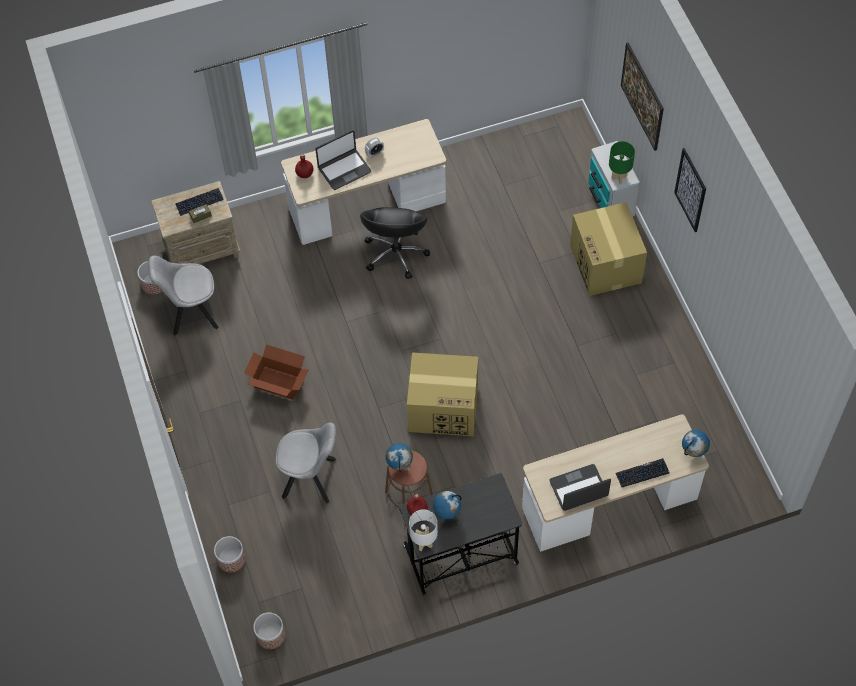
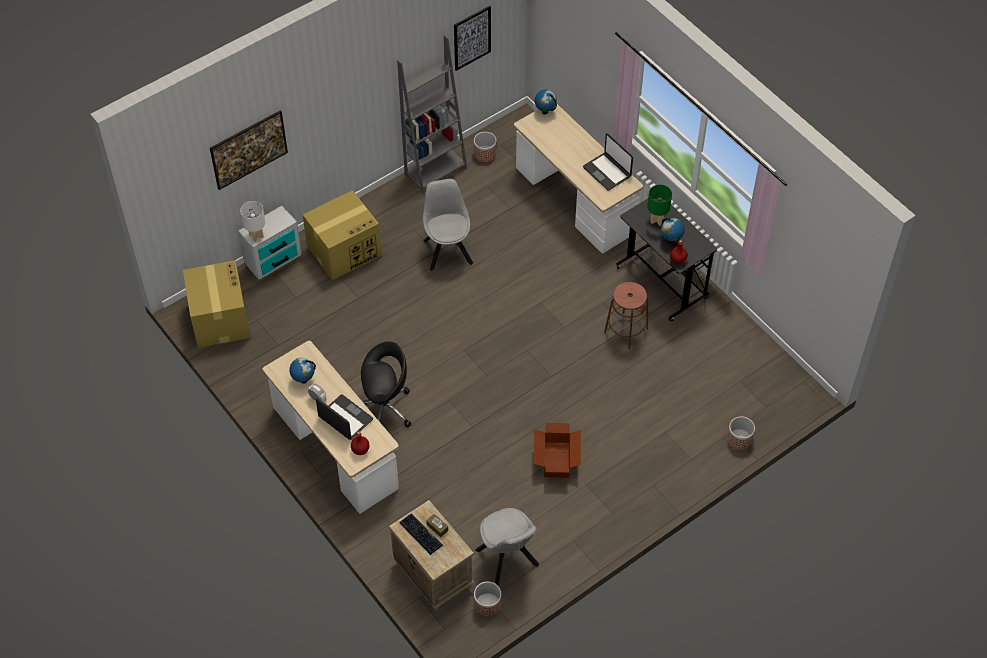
camera: 110 degrees left, 5 degrees down
planter [253,612,285,649] -> planter moved to [474,132,497,162]
grey chair [276,423,336,503] -> grey chair moved to [423,179,473,271]
globe [386,443,413,470] -> globe moved to [290,358,316,384]
cardboard box [407,353,478,436] -> cardboard box moved to [183,260,250,348]
white table lamp [409,509,438,551] -> white table lamp moved to [240,201,265,242]
green table lamp [609,141,635,184] -> green table lamp moved to [647,185,672,226]
keyboard [615,458,670,488] -> none
picture [674,148,706,232] -> picture moved to [454,6,491,71]
none -> grey bookcase [397,35,467,194]

